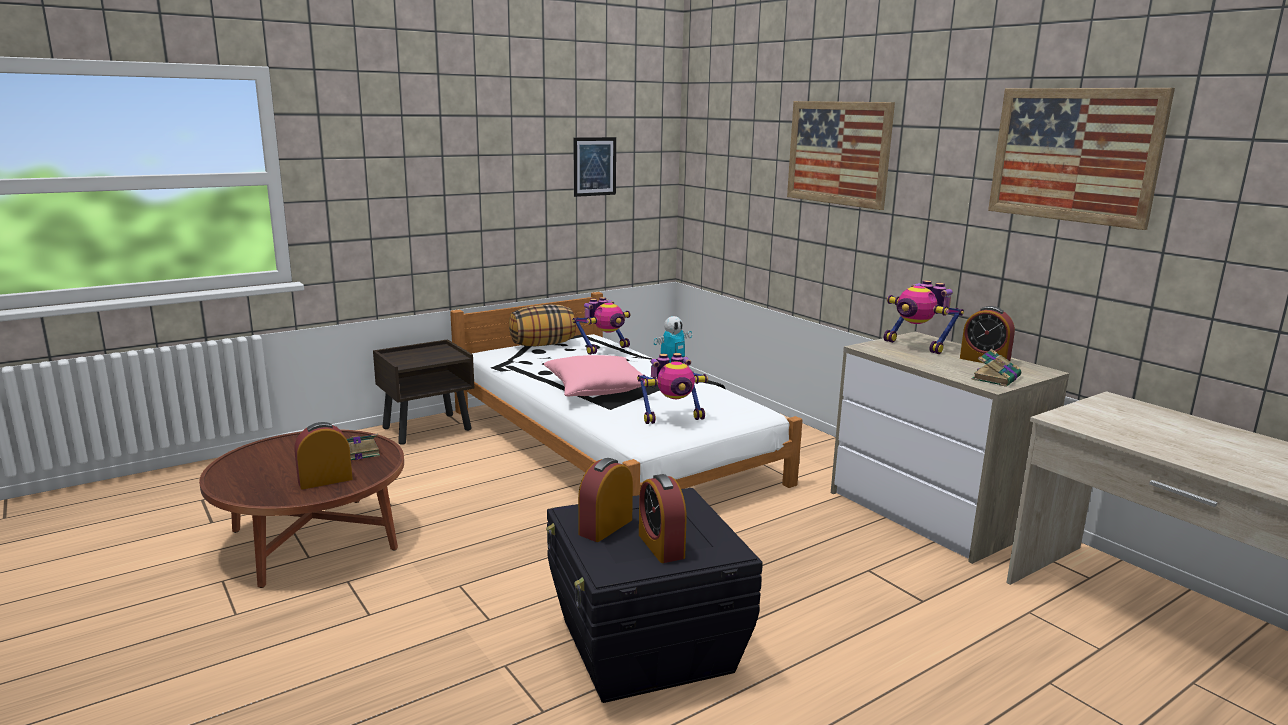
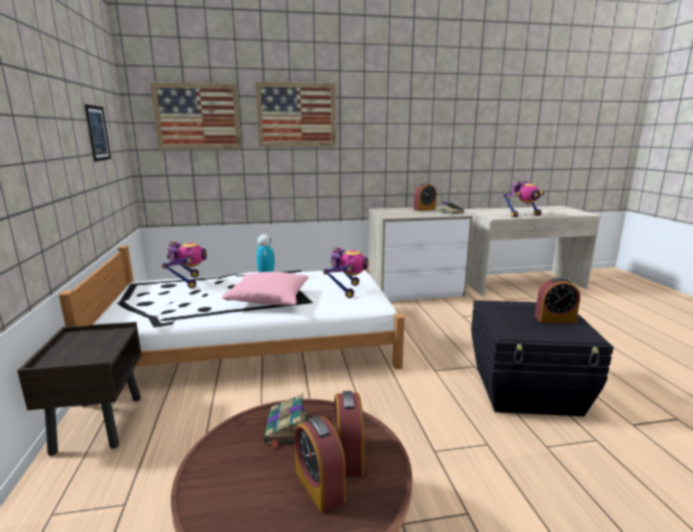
camera: 65 degrees left, 0 degrees up
pillow [509,304,576,346] -> none
alarm clock [578,458,633,542] -> alarm clock moved to [295,416,345,513]
toy robot [884,280,964,354] -> toy robot moved to [503,181,544,217]
picture [988,88,1175,230] -> picture moved to [150,82,241,150]

